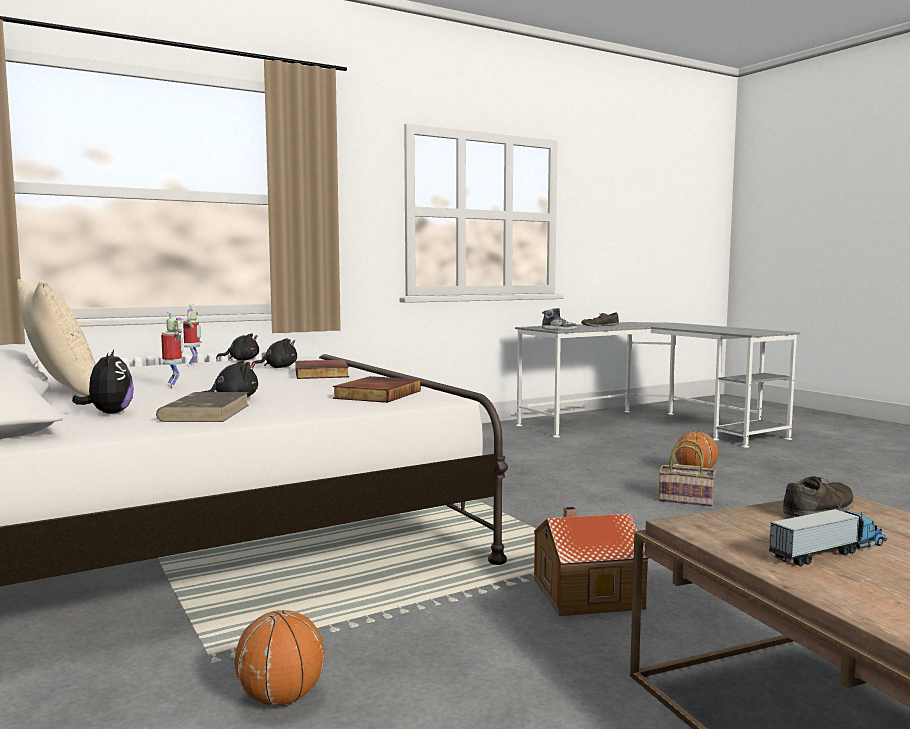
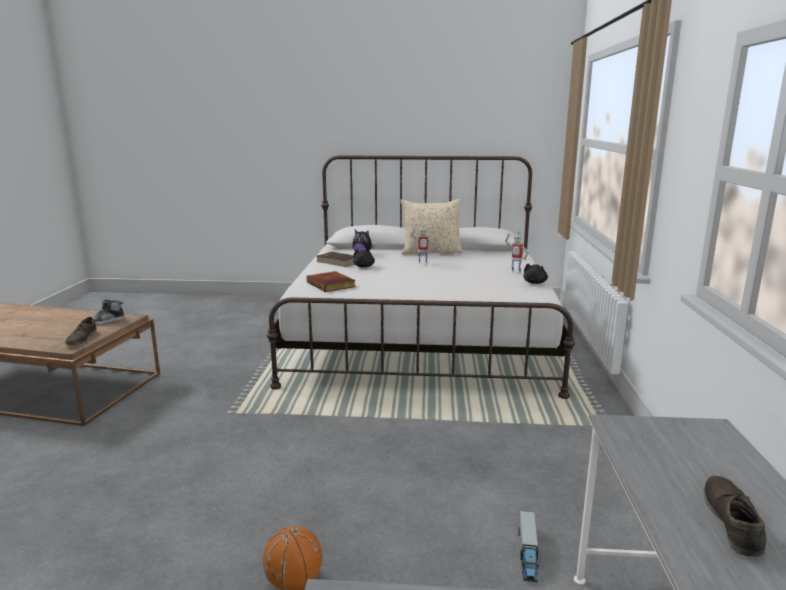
camera: 125 degrees right, 10 degrees up
basketball [235,610,325,706] -> none
black plush toy [252,338,297,368] -> none
book [295,360,349,379] -> none
toy house [534,507,649,616] -> none
shoe [542,308,577,330] -> shoe moved to [92,299,125,325]
basket [659,439,715,506] -> none
toy truck [769,505,887,566] -> toy truck moved to [519,510,539,582]

